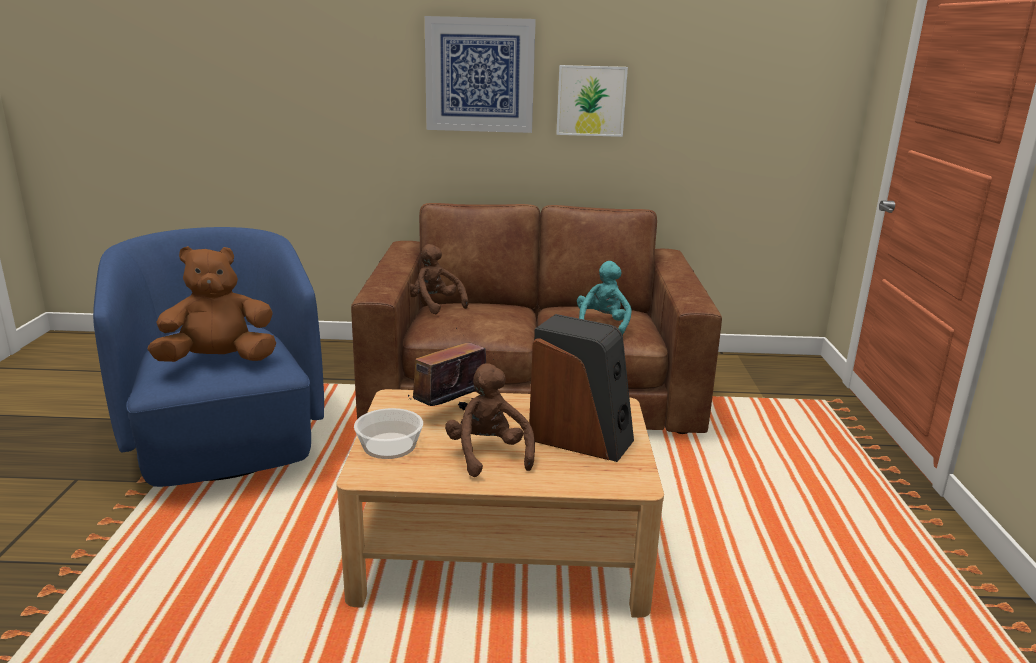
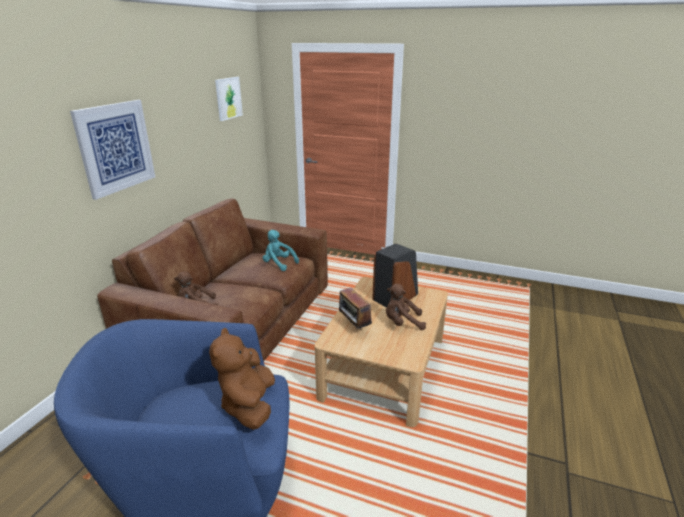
camera: 70 degrees left, 5 degrees up
bowl [354,408,423,459] -> none
picture [556,65,628,137] -> picture moved to [215,77,243,121]

